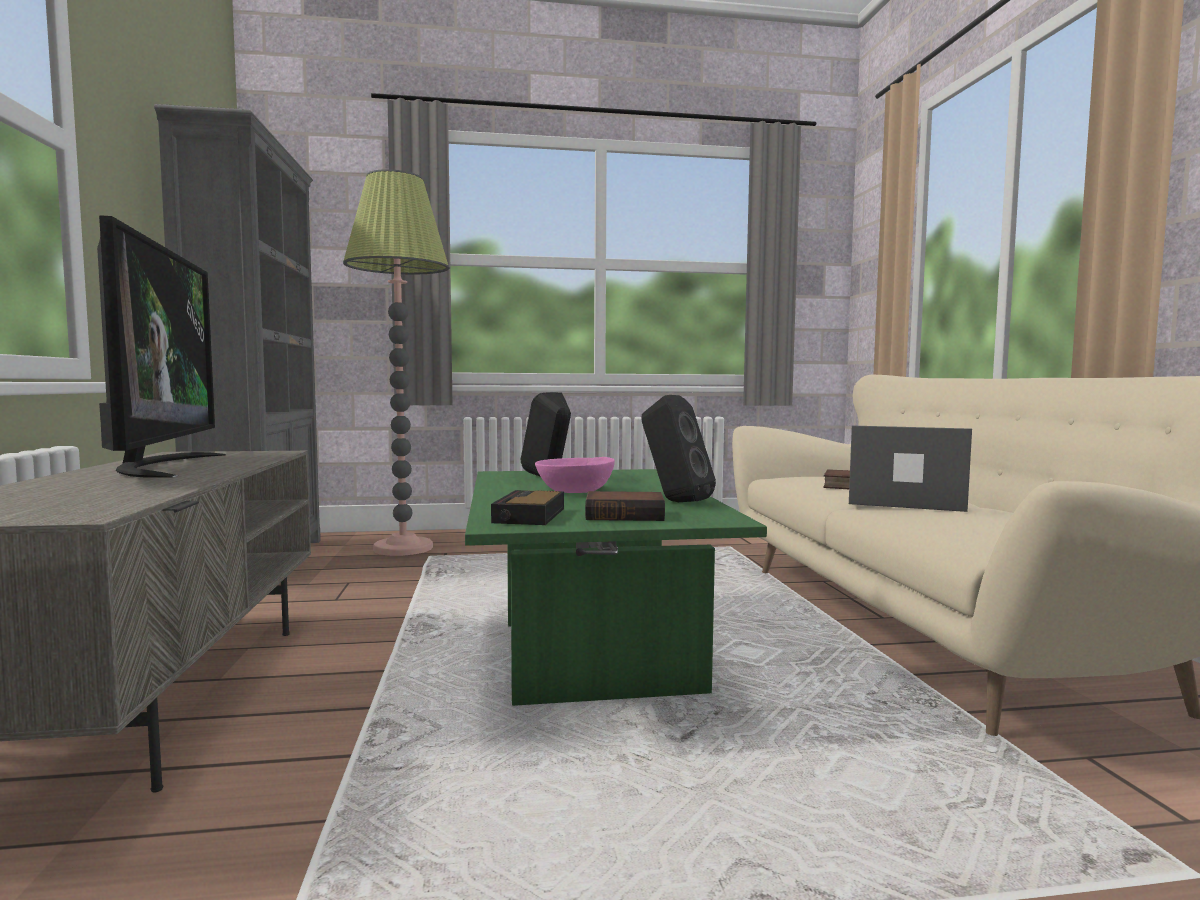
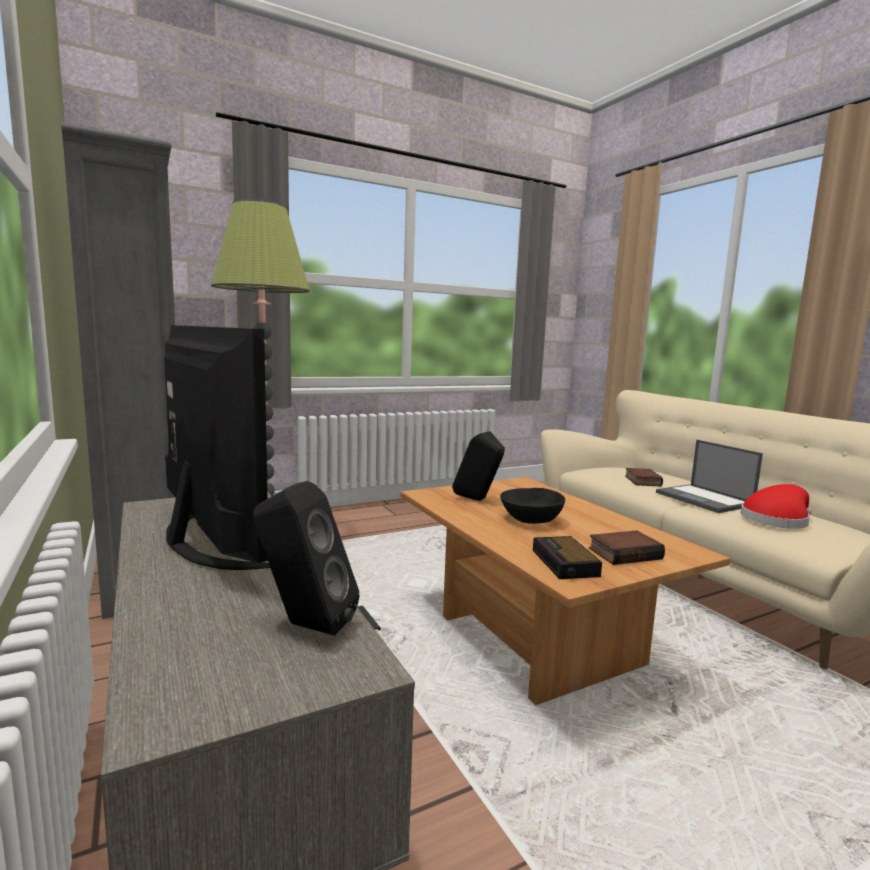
camera: 20 degrees left, 5 degrees up
green coffee table [465,469,767,706] -> brown coffee table [400,477,730,705]
pink bowl [535,457,615,493] -> black bowl [500,488,565,524]
black speaker [641,395,716,502] -> black speaker moved to [253,481,360,636]
laptop [849,425,972,512] -> laptop turned 120 degrees counterclockwise [656,440,763,513]
none -> red hat [741,484,812,529]

